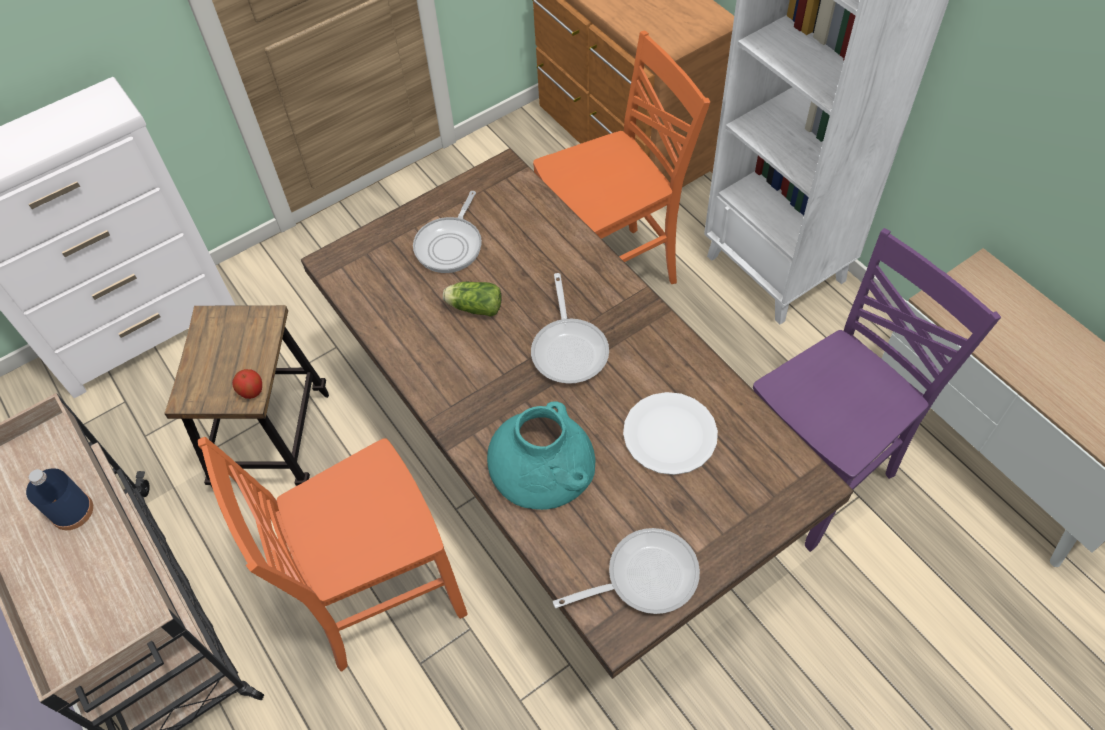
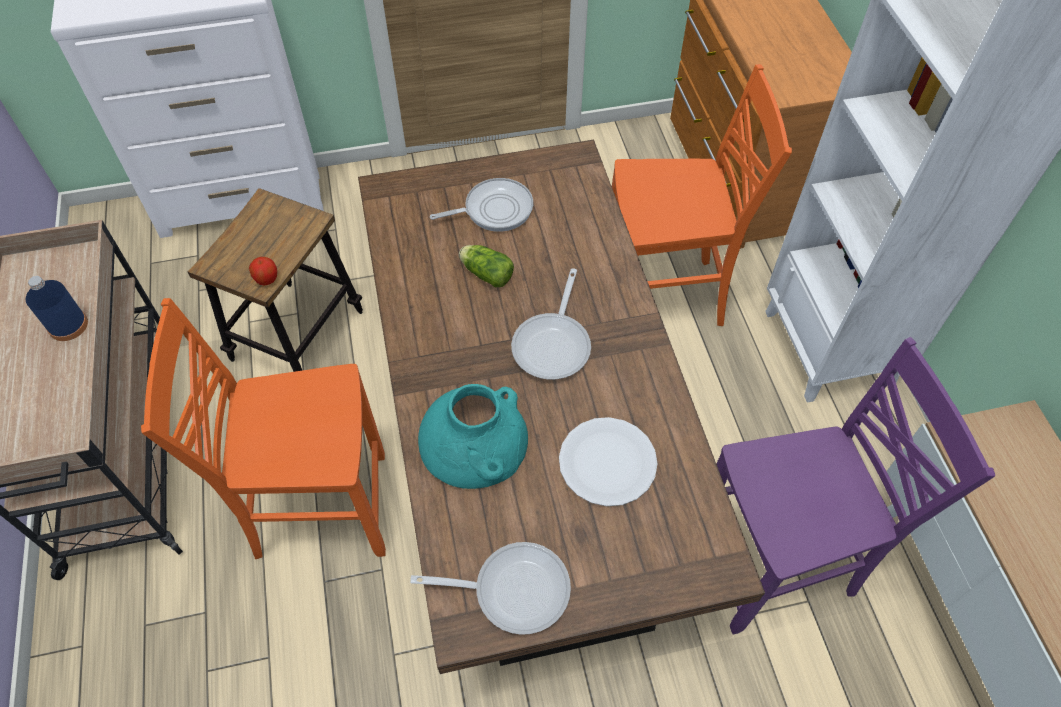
camera: 20 degrees right, 0 degrees up
frying pan [413,191,482,273] -> frying pan turned 150 degrees counterclockwise [430,178,533,232]

